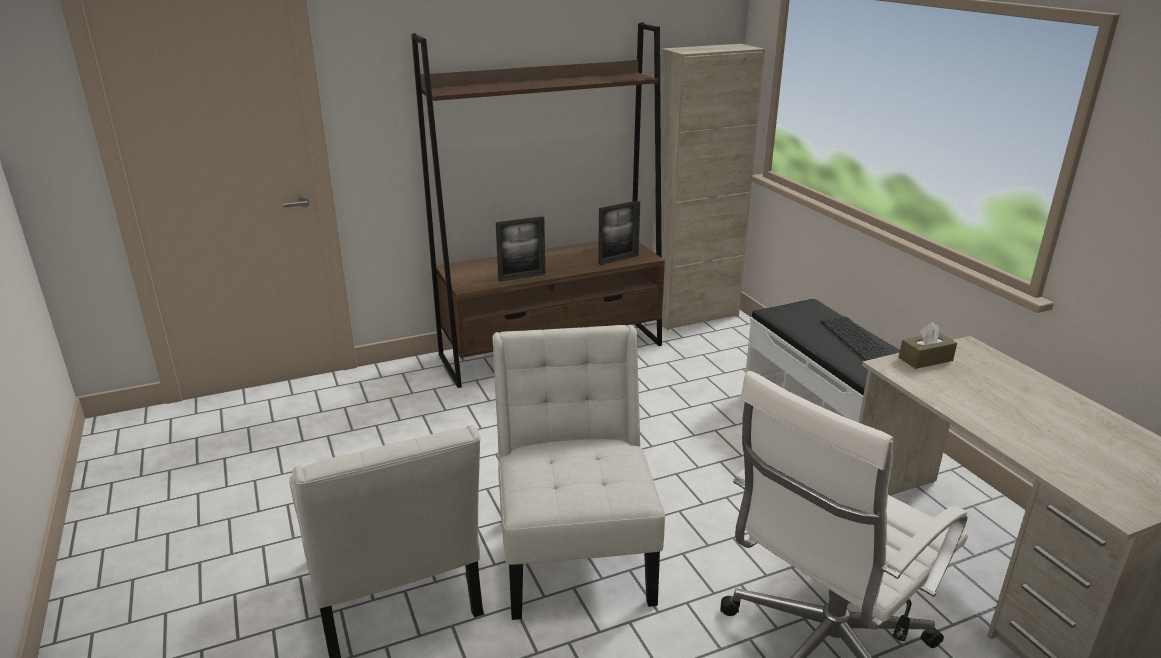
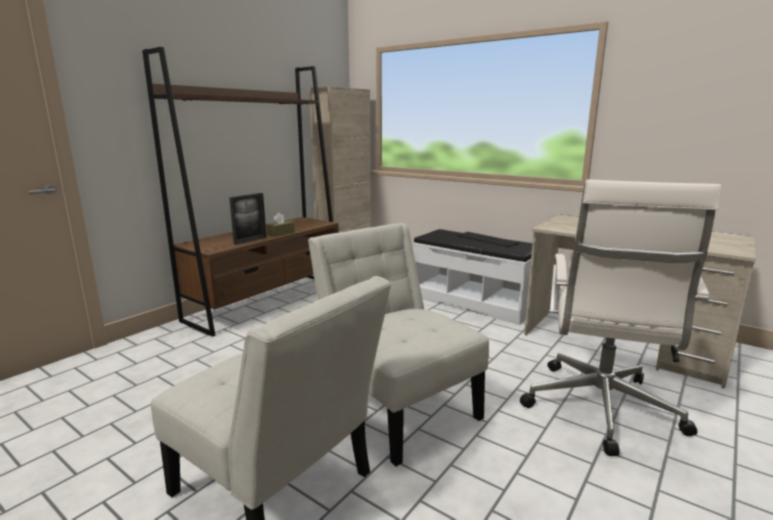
camera: 30 degrees left, 10 degrees down
picture frame [598,200,640,265] -> none
brown tissue box [899,322,957,369] -> brown tissue box moved to [266,213,295,237]

